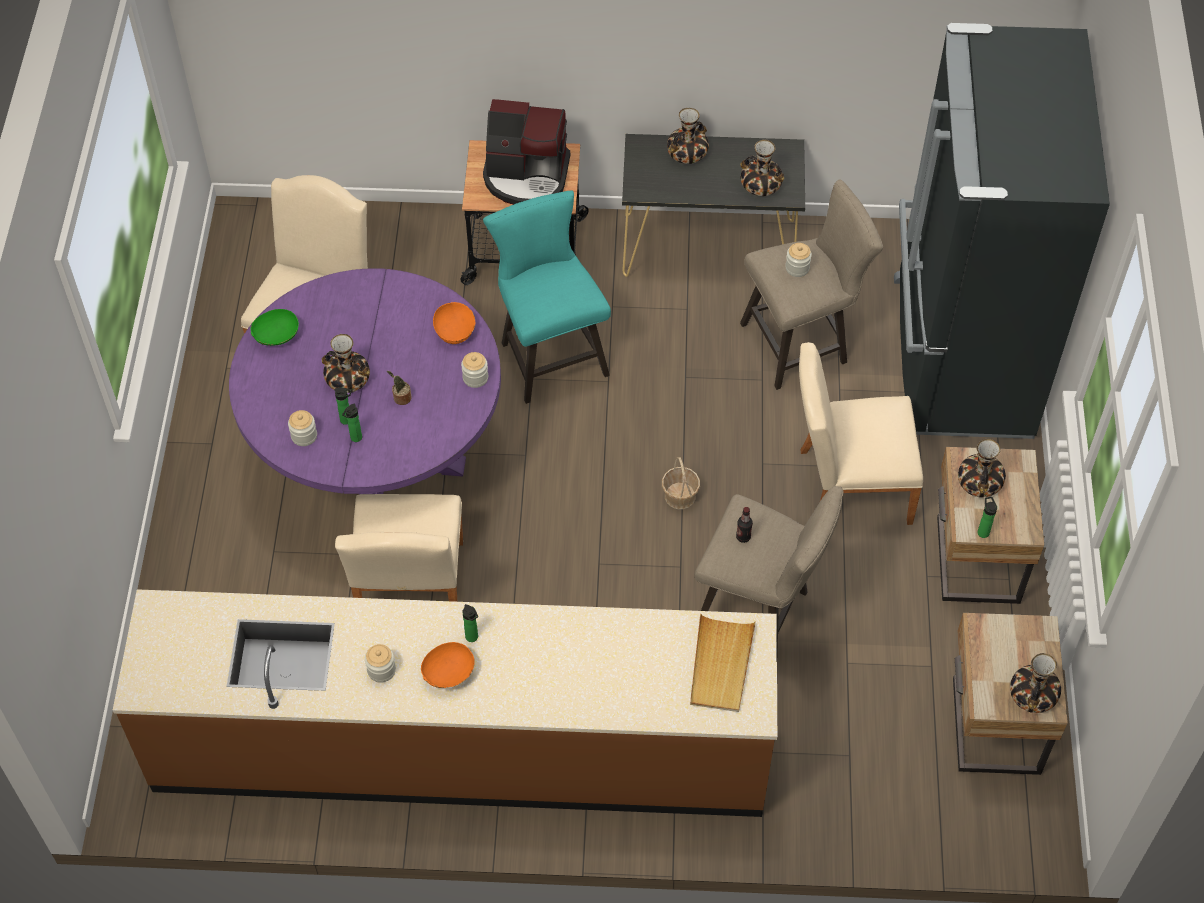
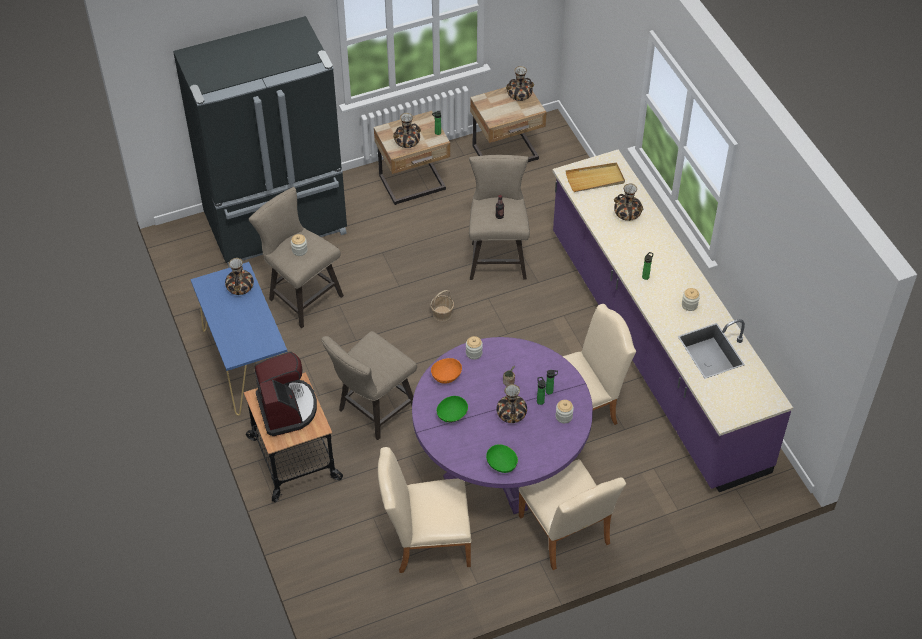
camera: 115 degrees left, 5 degrees down
brown counter [113,589,777,817] -> purple counter [552,150,793,492]
orange bowl [421,642,475,688] -> none
turquoise stool [483,190,611,404] -> beige stool [321,331,417,440]
black console table [622,134,805,277] -> blue console table [191,262,287,416]
vase [667,108,709,164] -> vase moved to [614,183,643,221]
beige chair [799,342,923,525] -> beige chair moved to [518,459,626,570]
none -> green bowl [437,396,468,422]

